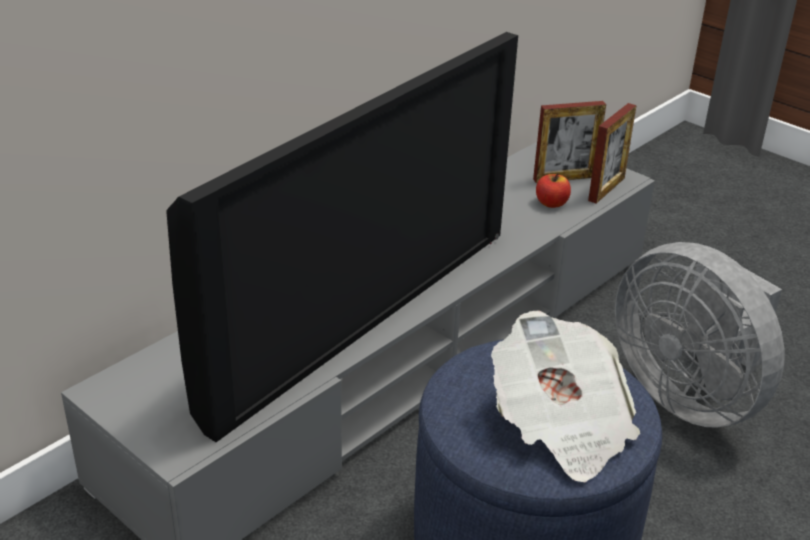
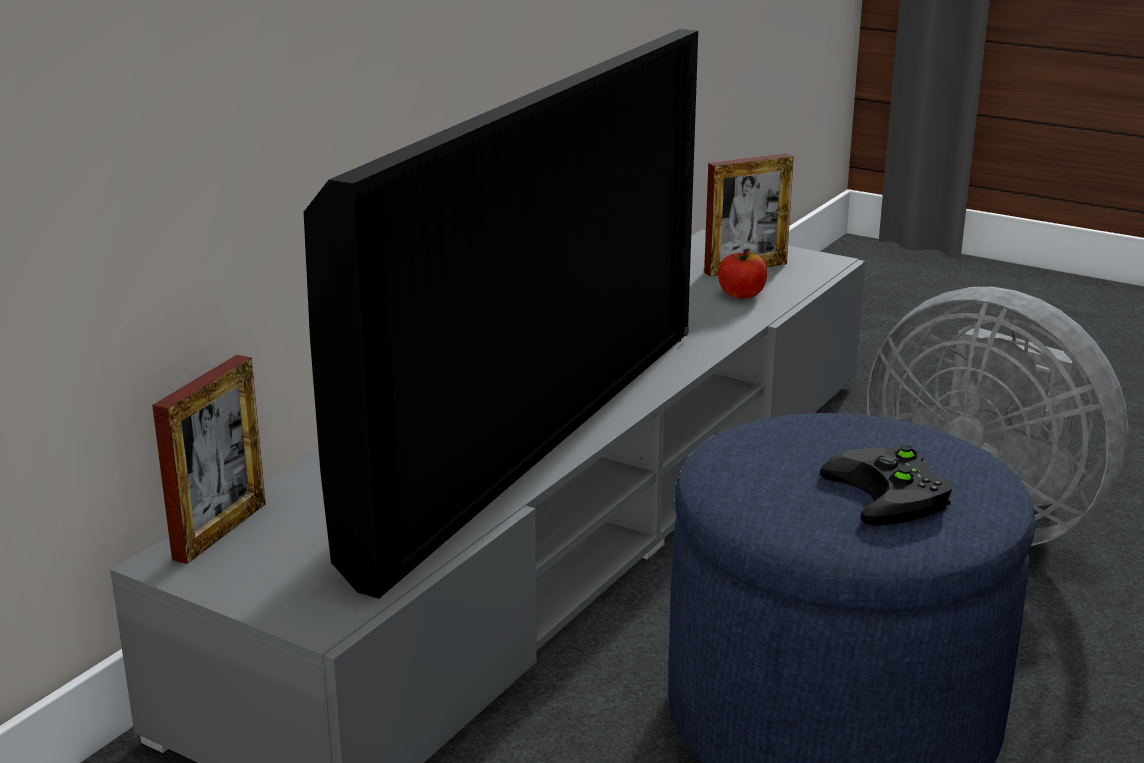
camera: 10 degrees left, 10 degrees down
newspaper [491,311,640,482] -> black game controller [820,445,952,526]
picture frame [588,103,637,204] -> picture frame moved to [152,355,266,564]

